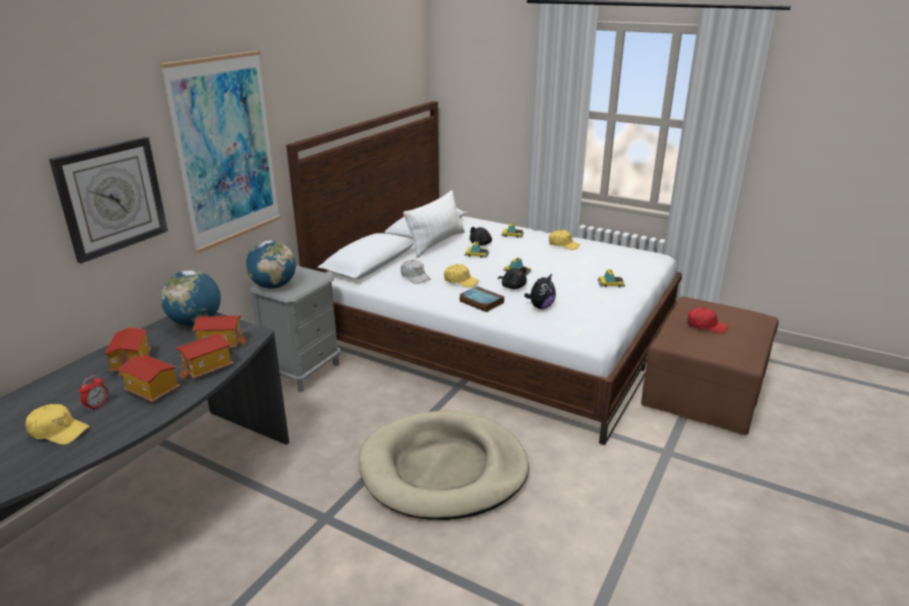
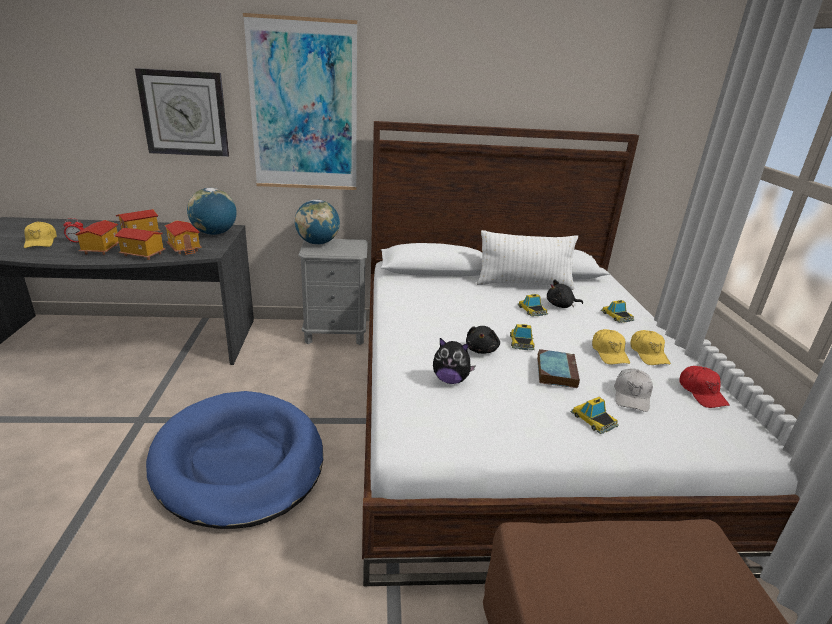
camera: 55 degrees right, 0 degrees up
beige dog bed [359,411,529,520] -> blue dog bed [146,391,323,529]
white cap [401,260,431,284] -> white cap moved to [614,369,653,412]
yellow cap [444,264,479,288] -> yellow cap moved to [592,329,630,364]
book [459,286,504,312] -> book moved to [537,349,580,388]
red cap [687,308,728,334] -> red cap moved to [679,366,730,408]

